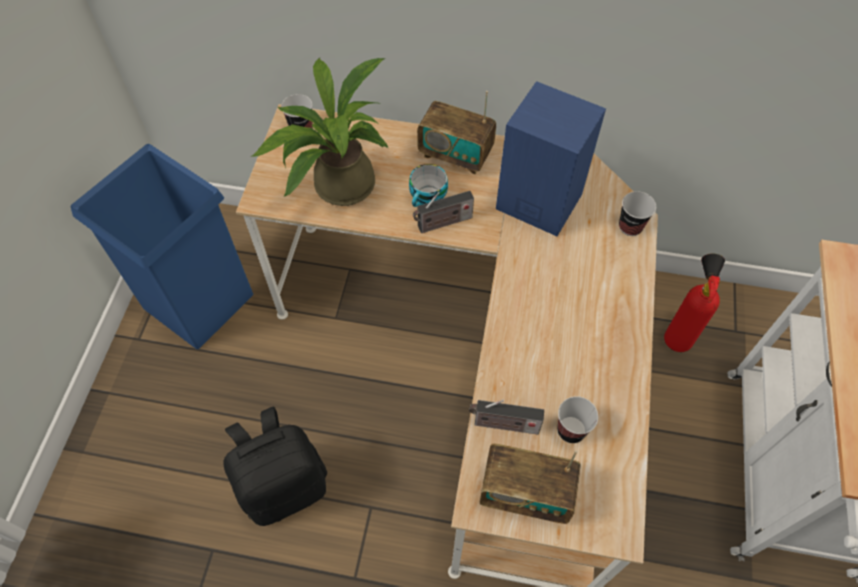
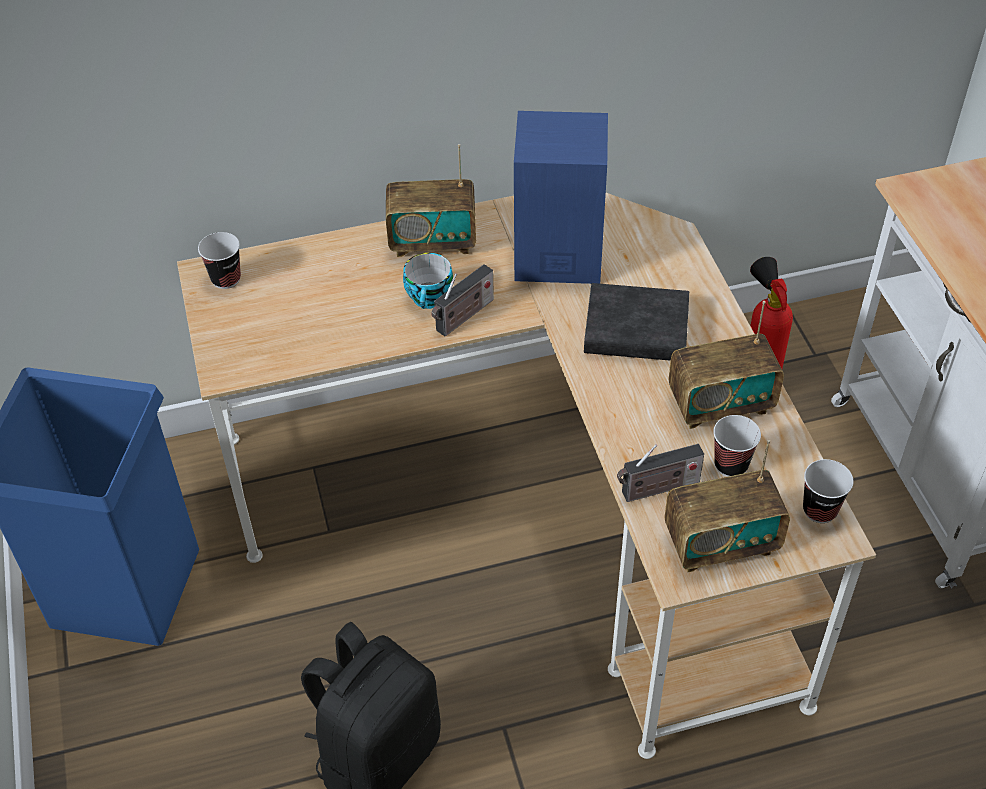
camera: 25 degrees left, 10 degrees down
potted plant [250,58,389,206] -> none
cup [619,191,656,236] -> cup moved to [803,459,853,523]
none -> black book [584,283,689,361]
none -> radio [669,301,784,429]

